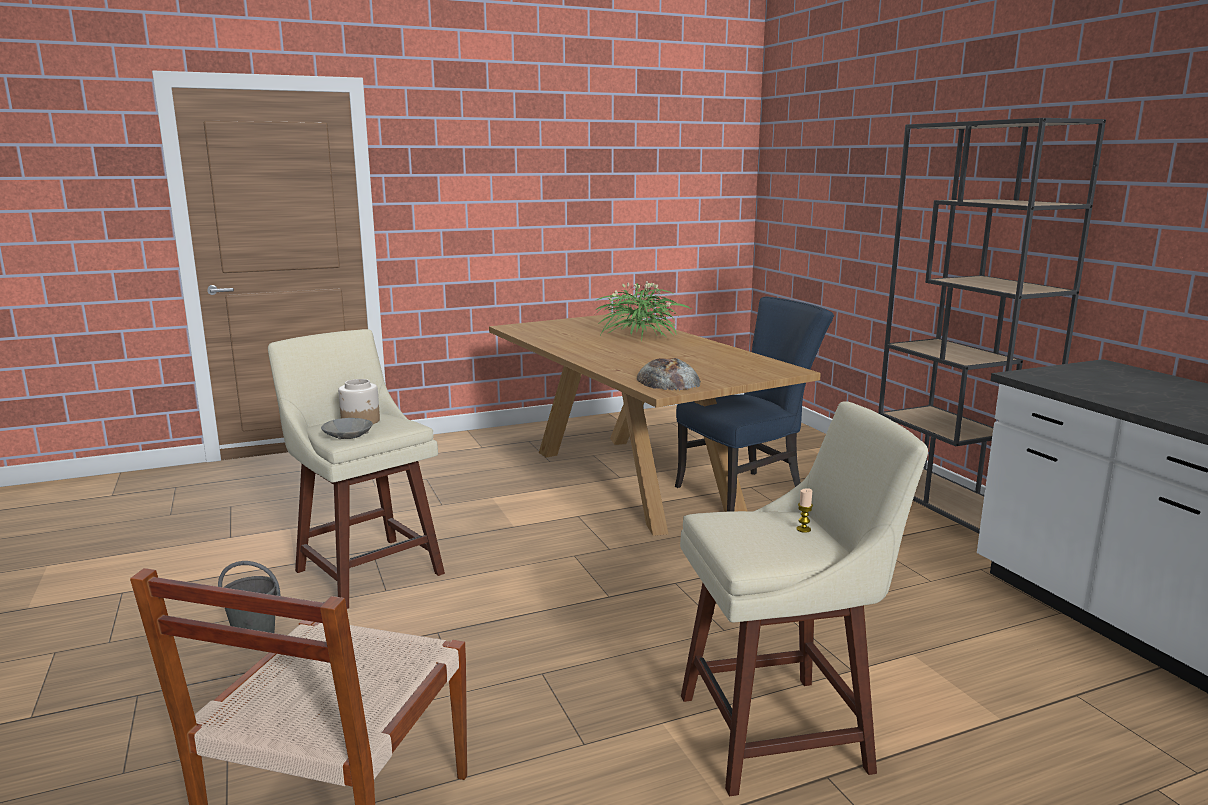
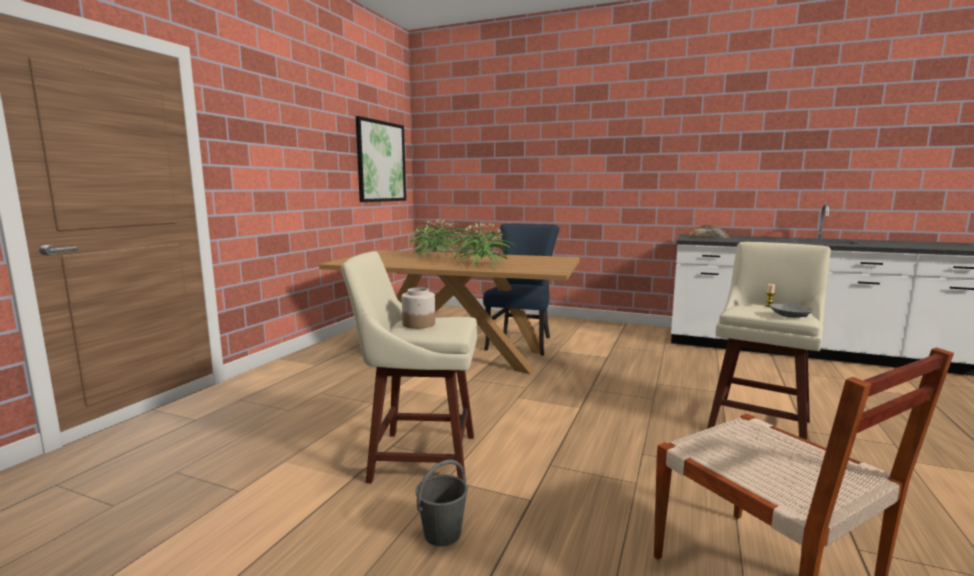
camera: 45 degrees left, 5 degrees down
grey bowl [321,418,373,439] -> grey bowl moved to [770,304,814,318]
bread [637,358,701,390] -> bread moved to [688,225,729,238]
bookcase [878,118,1106,534] -> none
none -> picture [356,116,406,202]
none -> potted plant [442,223,516,269]

